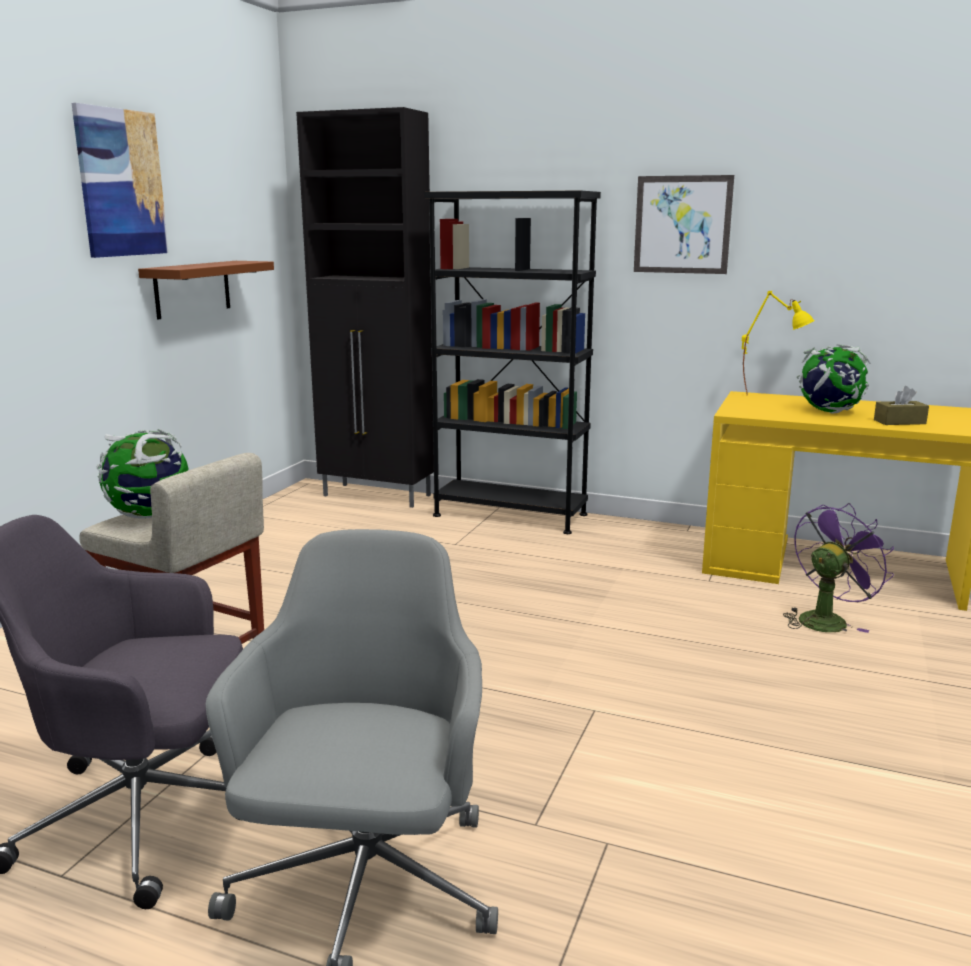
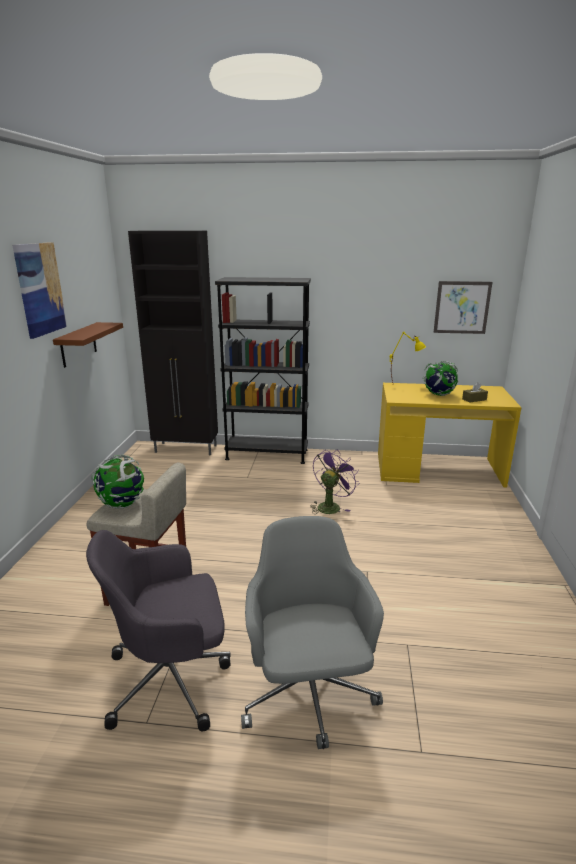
camera: 15 degrees left, 5 degrees up
picture [634,175,734,274] -> picture moved to [433,281,492,334]
purple fan [783,503,894,633] -> purple fan moved to [310,449,360,514]

